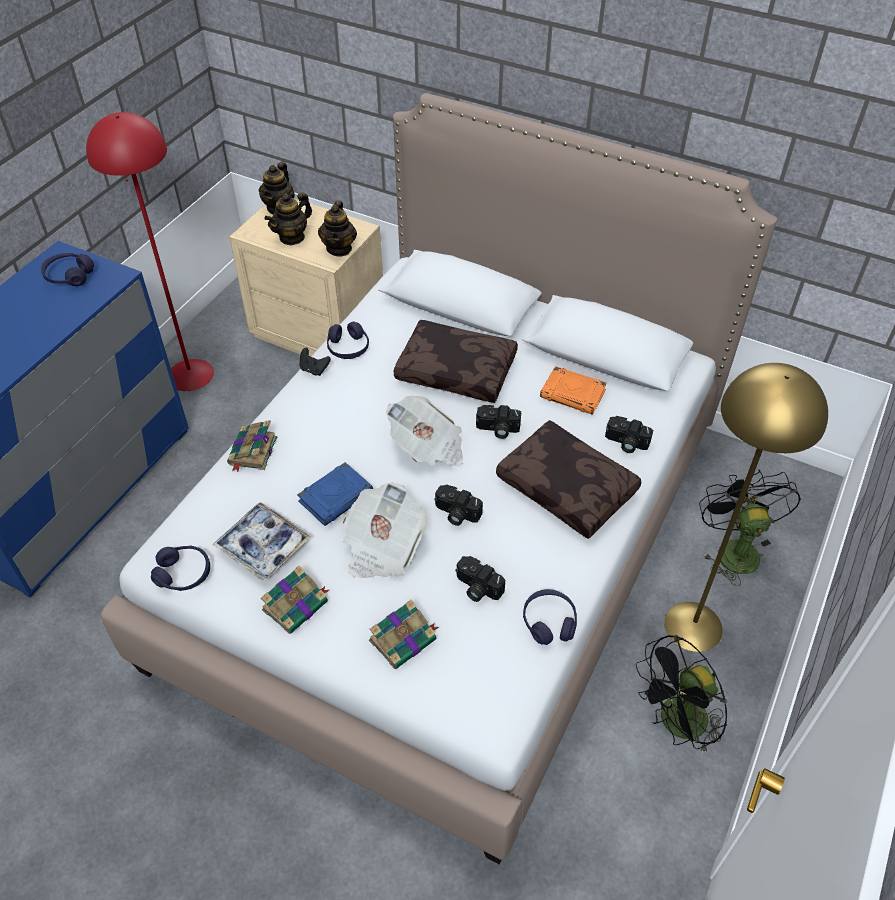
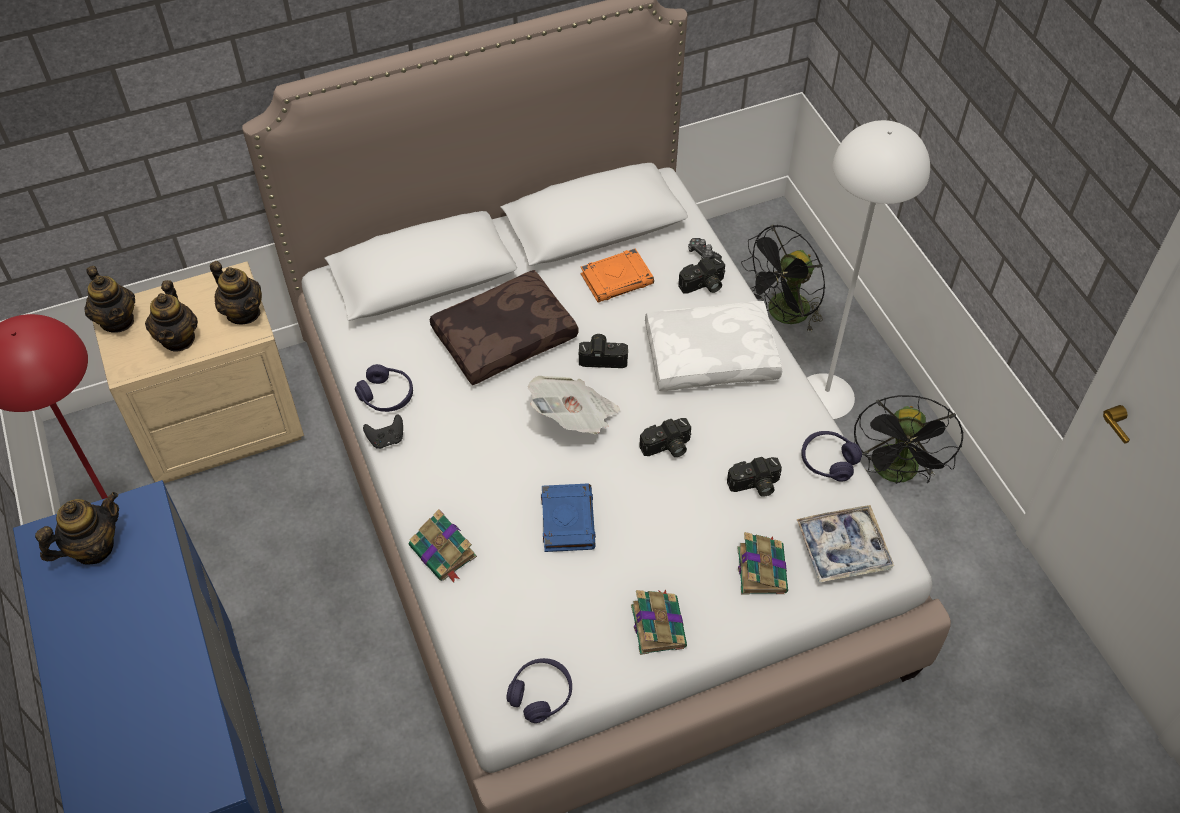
camera: 50 degrees left, 5 degrees up
purple headphones [41,253,94,286] -> teapot [35,492,119,565]
tray [212,502,311,580] -> tray moved to [796,505,894,583]
newspaper [343,482,427,578] -> none
camera [476,405,521,439] -> camera turned 135 degrees counterclockwise [579,334,628,368]
brown pillow [496,420,642,539] -> white pillow [645,301,782,391]
yellow floor lamp [664,363,828,652] -> white floor lamp [807,120,930,419]
black fan [699,469,801,586] -> black fan turned 75 degrees counterclockwise [741,225,825,333]
none -> game controller [688,238,722,260]

